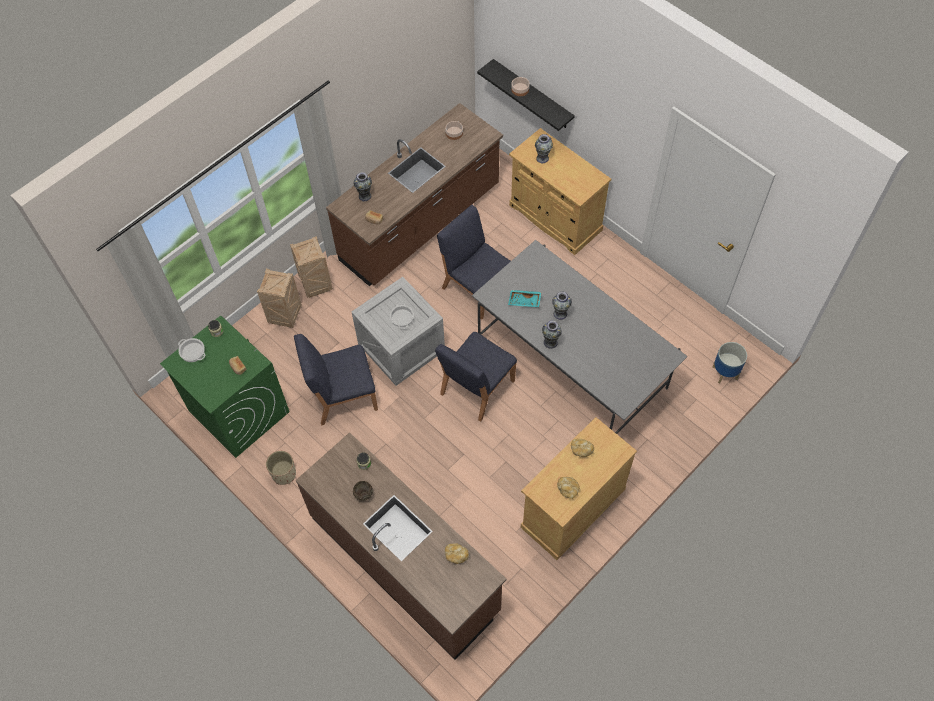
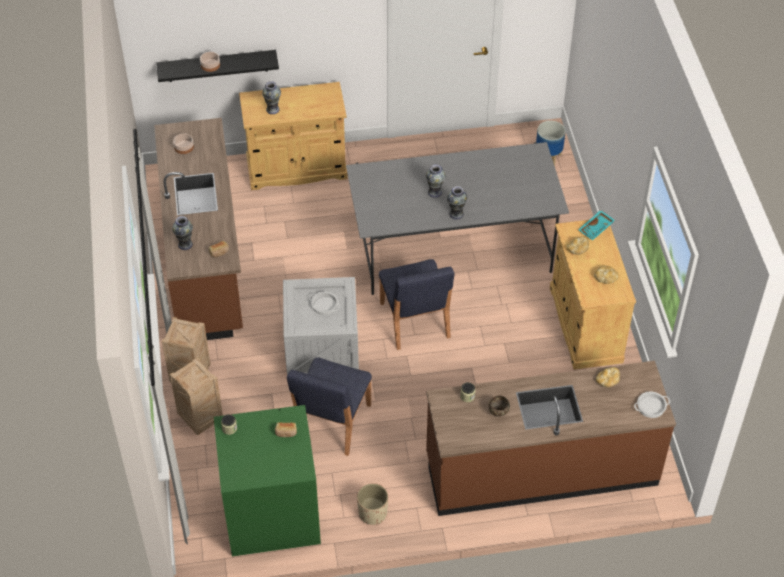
camera: 55 degrees left, 10 degrees down
cooking pot [178,338,205,362] -> cooking pot moved to [634,391,671,418]
blue chair [437,205,511,320] -> none
turquoise tray [508,290,542,307] -> turquoise tray moved to [578,210,615,240]

